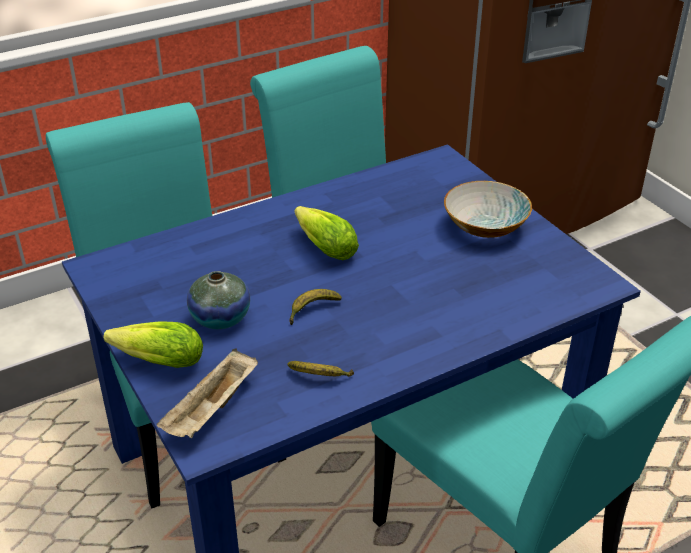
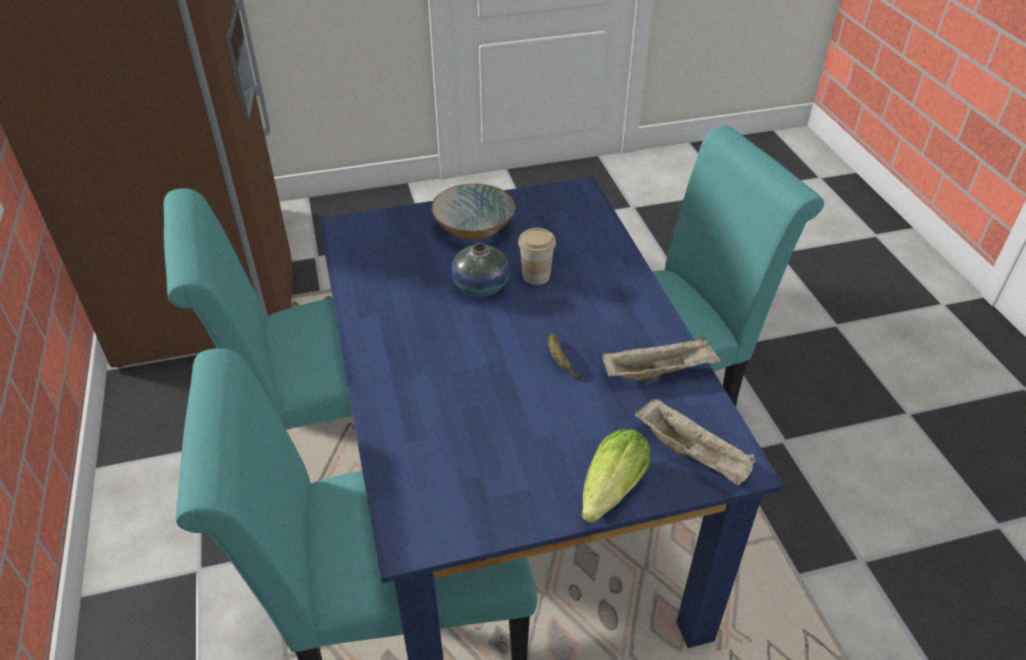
camera: 75 degrees left, 5 degrees up
vase [187,271,250,329] -> vase moved to [451,243,509,297]
banana [287,361,354,377] -> beige tray [602,336,721,381]
lettuce [294,206,359,260] -> none
none -> cup [518,228,556,285]

